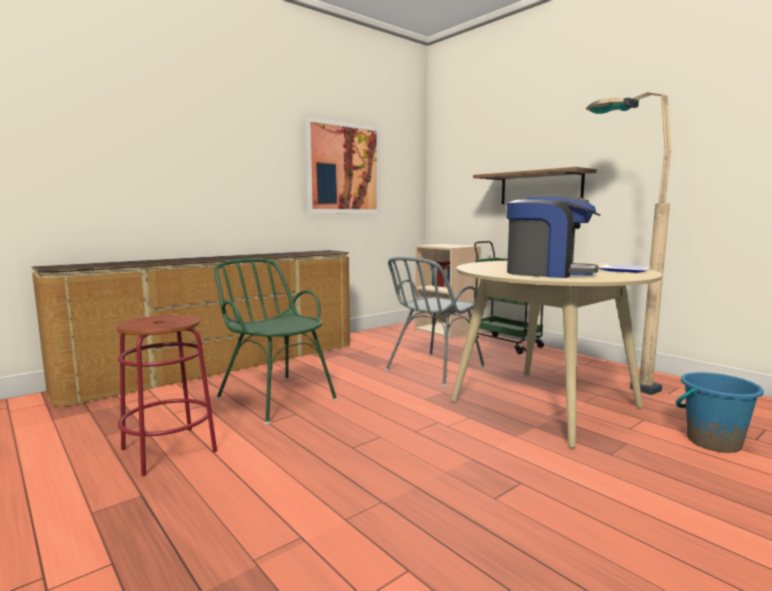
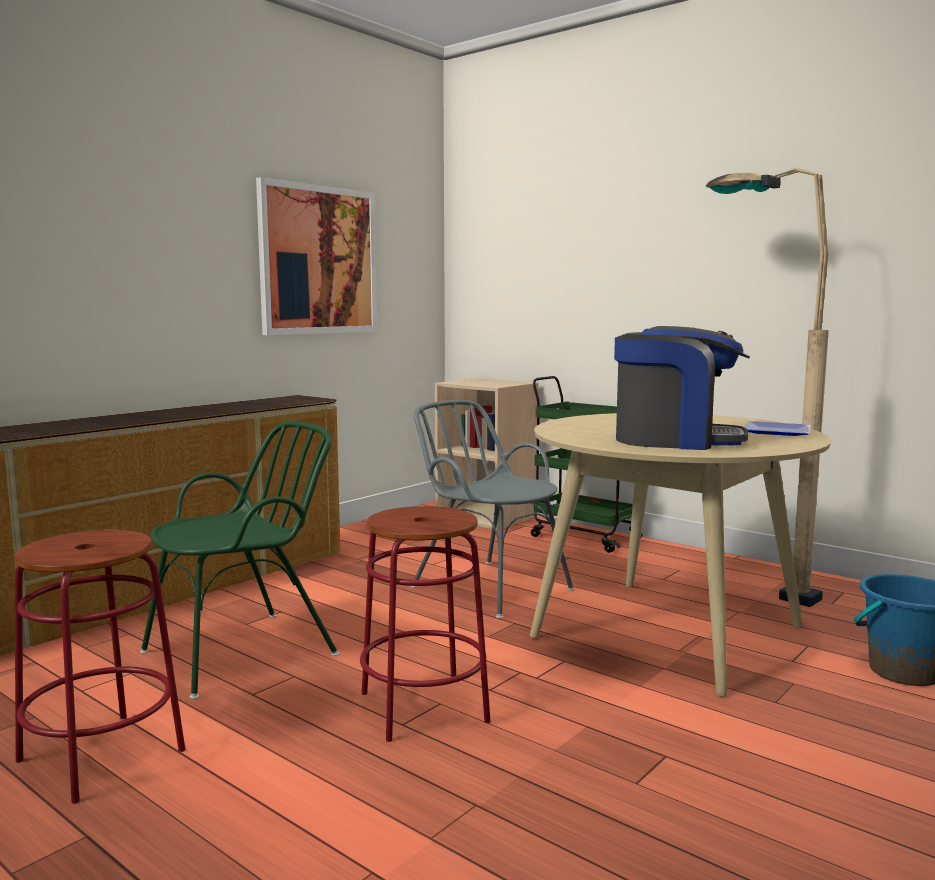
camera: 10 degrees left, 0 degrees up
green chair [214,258,338,425] -> green chair turned 105 degrees clockwise [140,421,340,699]
grey chair [385,257,485,387] -> grey chair turned 105 degrees clockwise [410,400,574,618]
shelf [473,167,597,204] -> none
none -> red stool [360,506,491,742]

